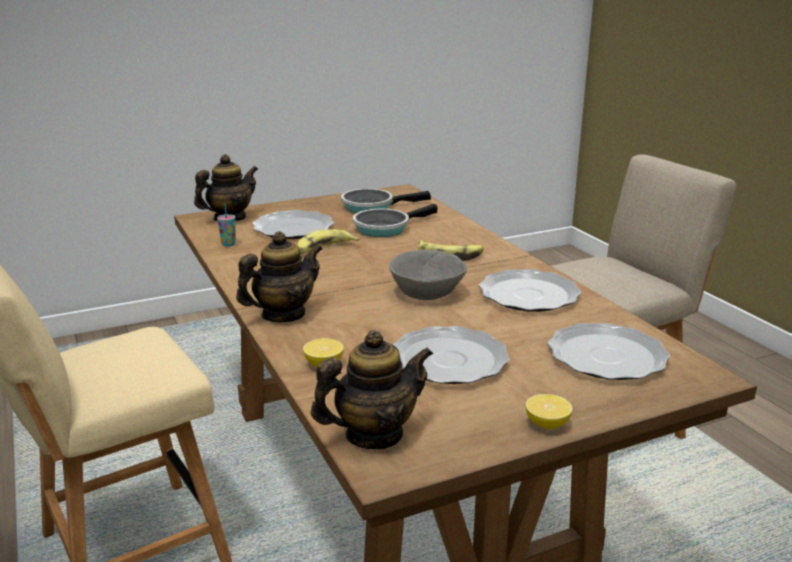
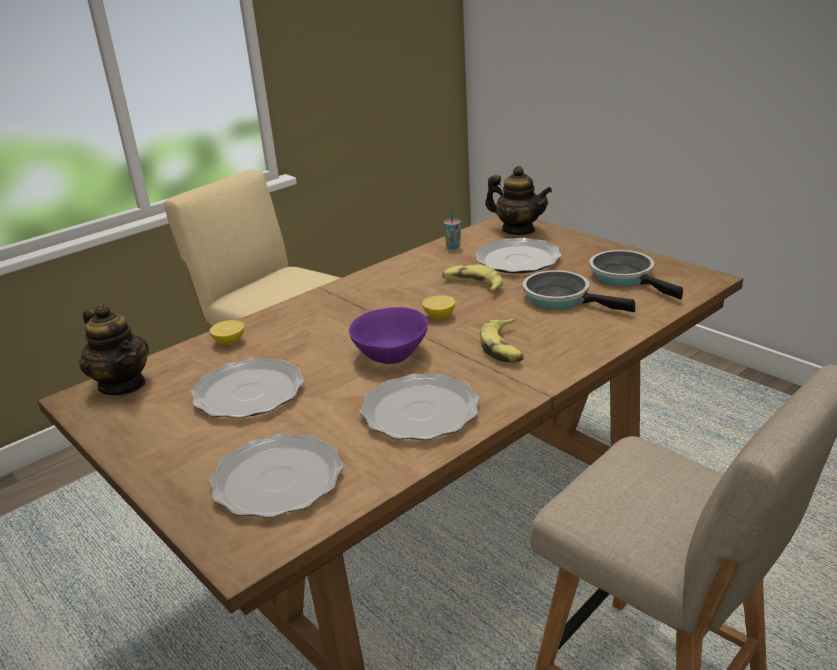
camera: 75 degrees right, 5 degrees up
teapot [236,231,323,322] -> none
grey bowl [389,250,467,300] -> purple bowl [349,307,428,364]
lemon [525,394,573,429] -> lemon moved to [422,295,455,319]

